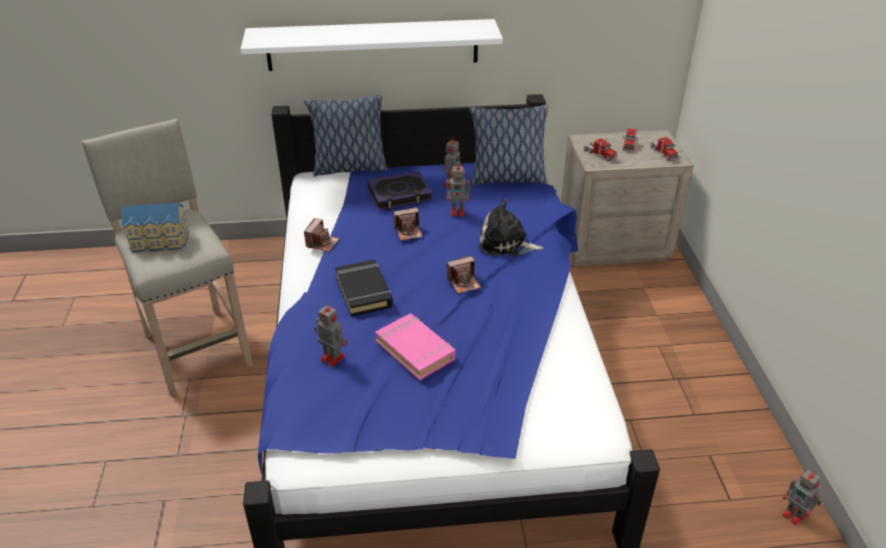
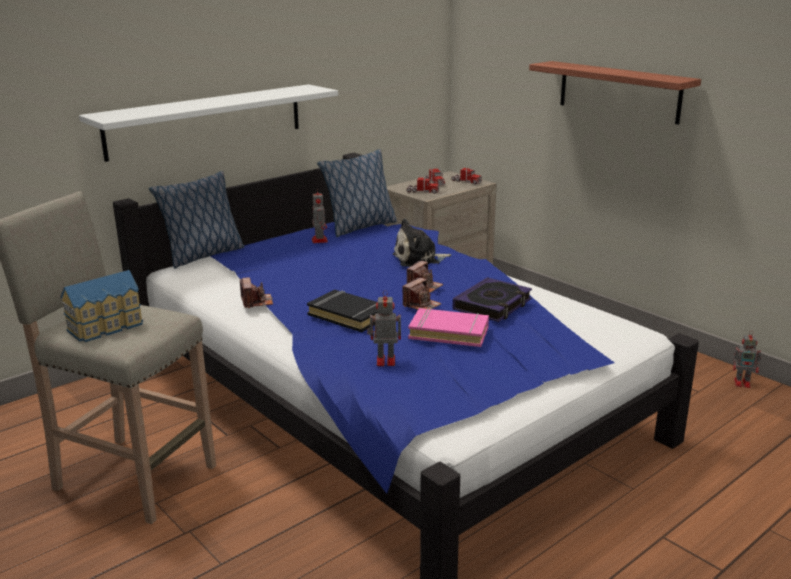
camera: 35 degrees left, 15 degrees down
book [367,171,433,210] -> book moved to [453,277,532,322]
camera [393,207,423,240] -> camera moved to [402,277,442,310]
toy robot [446,162,471,217] -> none
none -> shelf [529,61,701,125]

